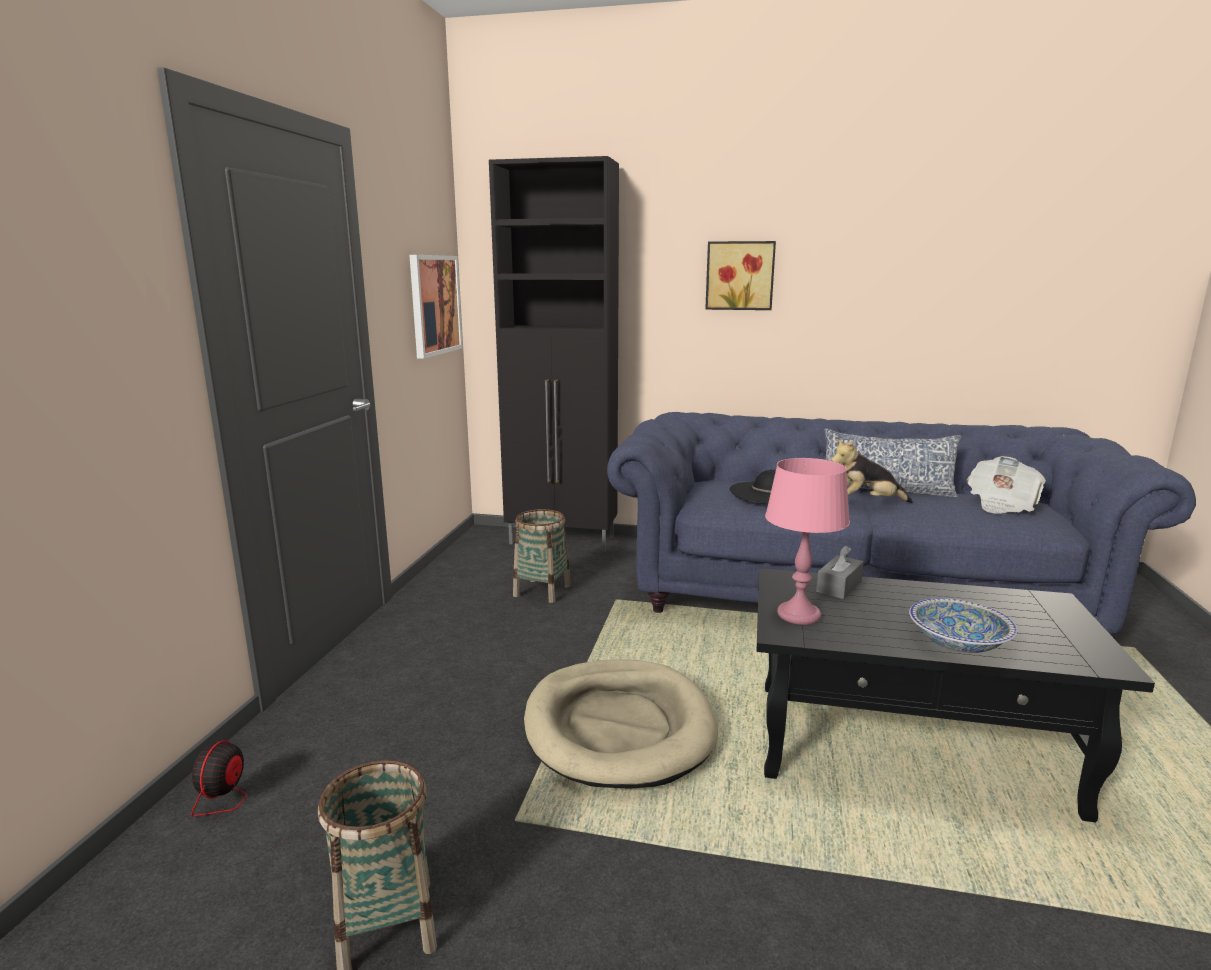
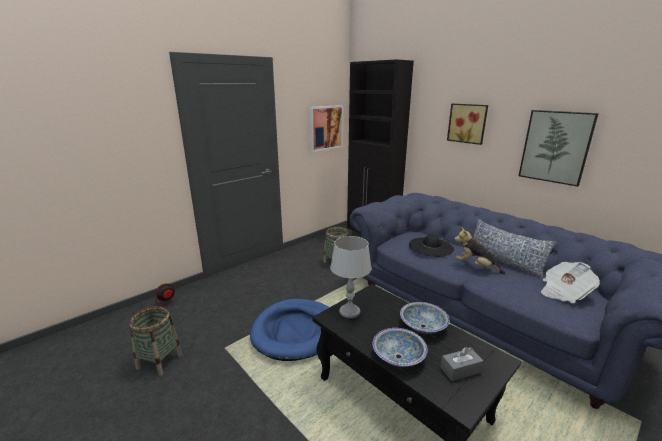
camera: 35 degrees right, 5 degrees up
beige dog bed [524,659,718,789] -> blue dog bed [250,299,330,361]
pink table lamp [765,458,850,625] -> grey table lamp [330,236,372,319]
grey tissue box [816,546,864,599] -> grey tissue box moved to [441,347,484,381]
none -> bowl [400,302,449,334]
none -> picture [519,110,599,187]

